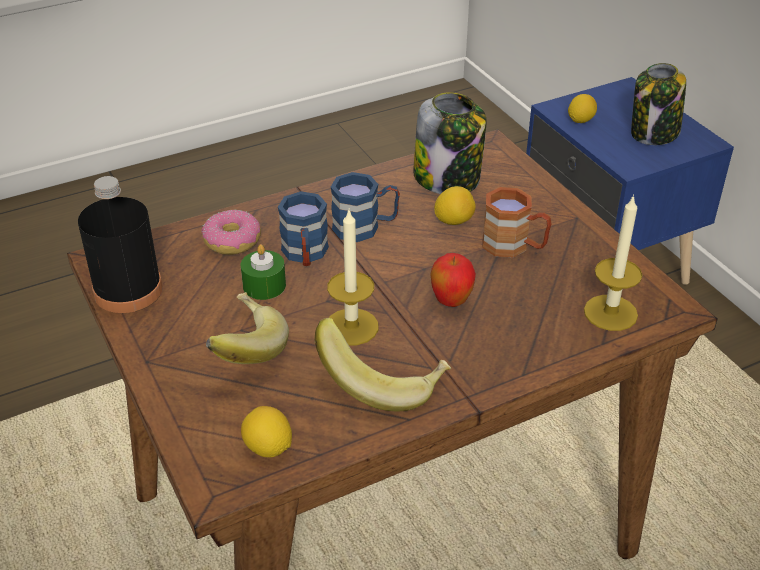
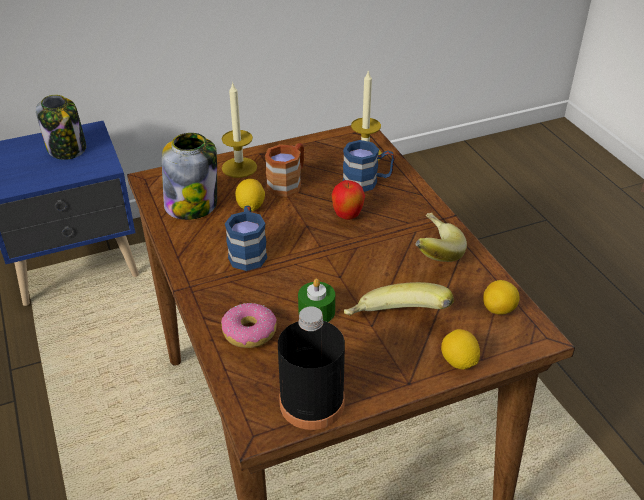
camera: 85 degrees left, 0 degrees up
blue mug [278,191,329,266] -> blue mug moved to [343,140,395,192]
candle [327,210,378,345] -> candle moved to [222,81,257,178]
lemon [568,94,597,123] -> lemon moved to [441,329,480,369]

